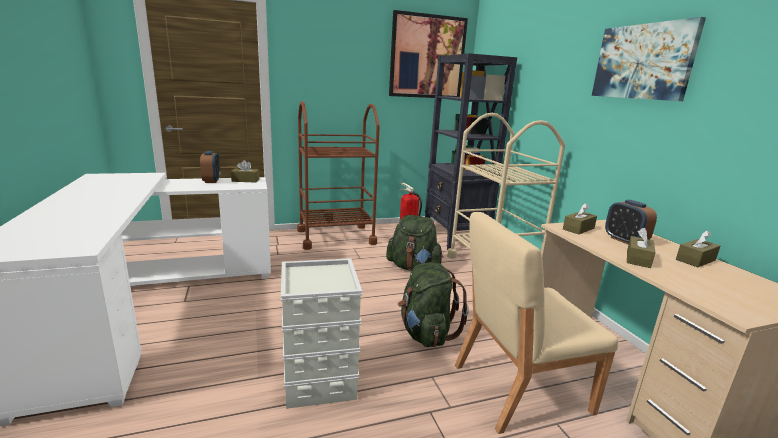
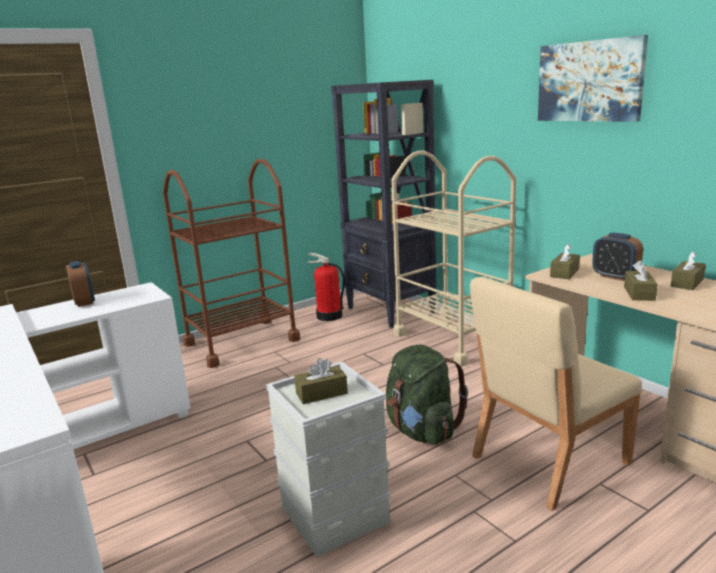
camera: 15 degrees left, 0 degrees up
brown tissue box [231,160,260,183] -> brown tissue box moved to [294,358,348,404]
green backpack [386,215,443,271] -> none
picture [389,10,468,98] -> none

